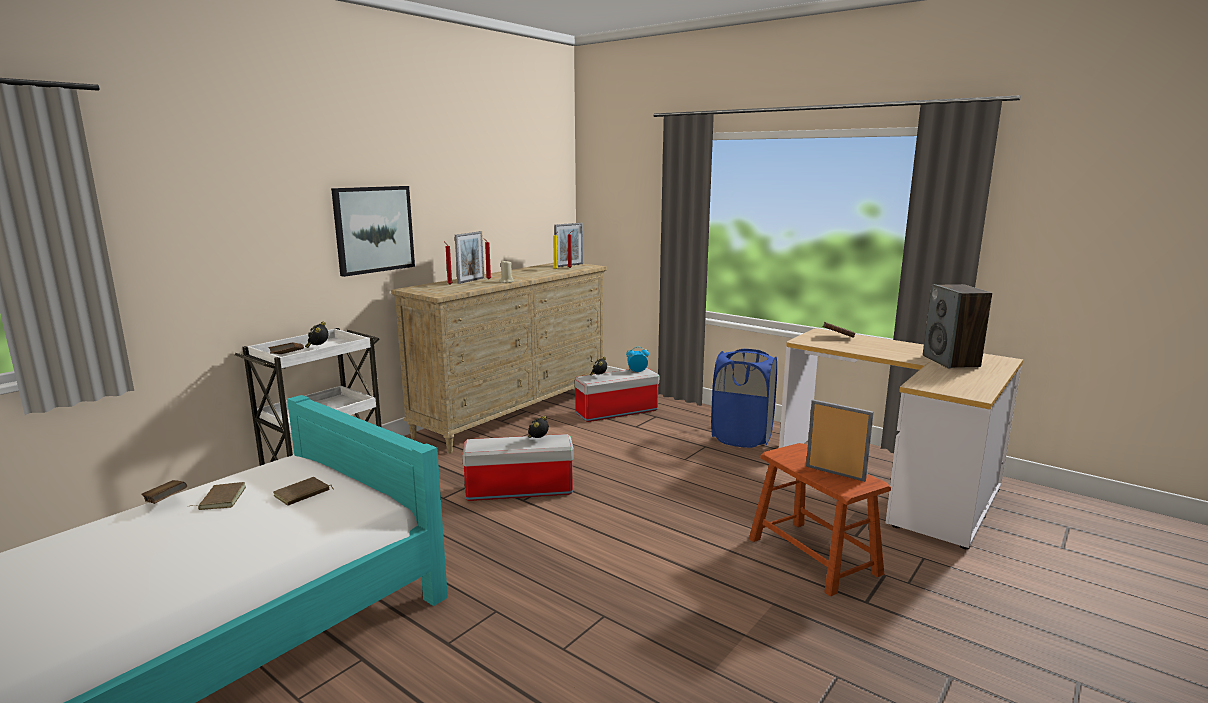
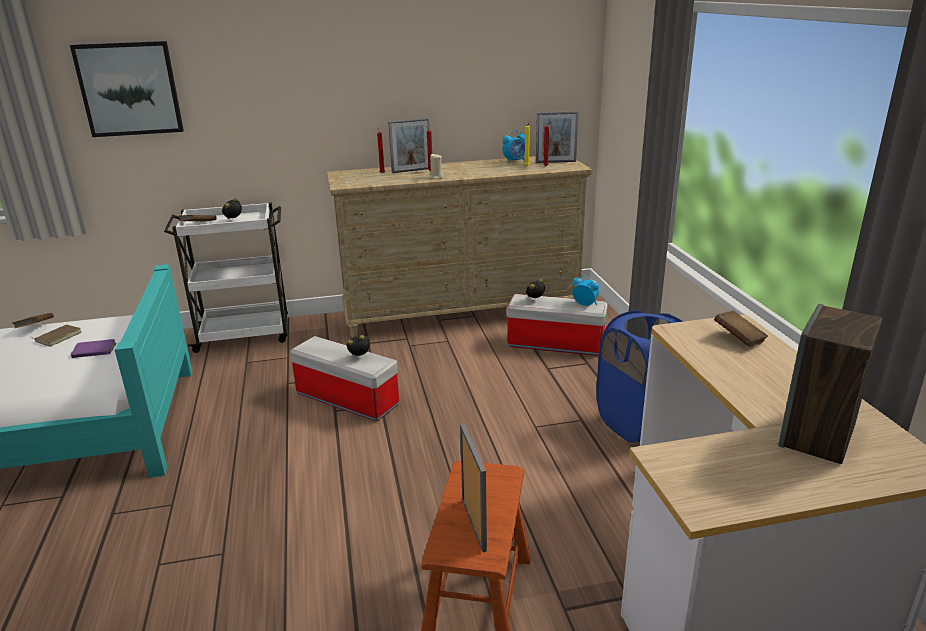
camera: 40 degrees right, 10 degrees up
brown book [273,477,334,506] -> purple book [71,339,116,358]
picture [331,186,415,277] -> picture moved to [70,41,184,137]
none -> alarm clock [503,130,525,163]

